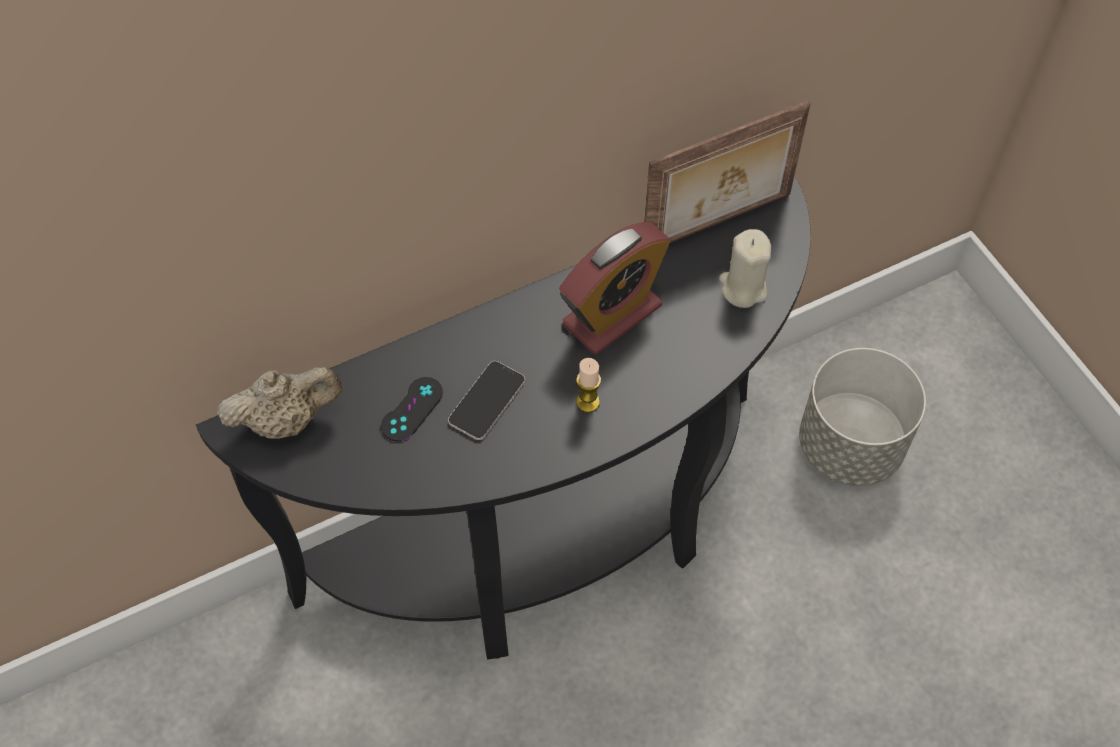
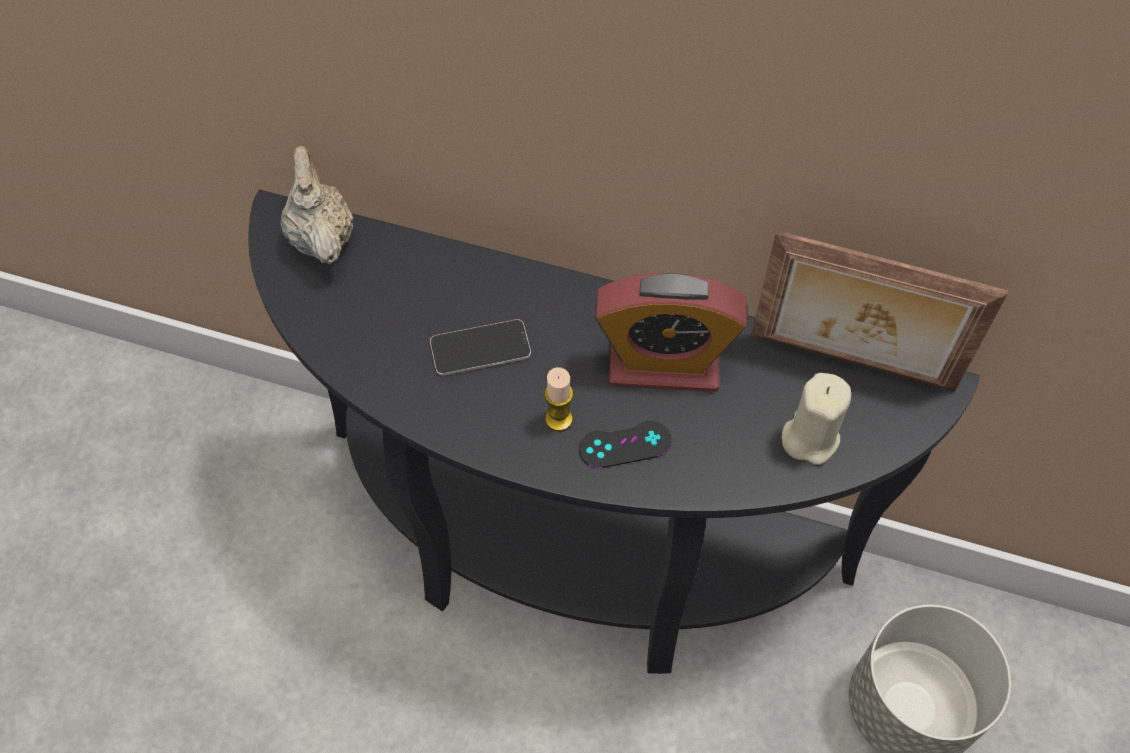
camera: 45 degrees right, 0 degrees up
beige teapot [217,366,342,439] -> beige teapot turned 135 degrees counterclockwise [280,146,353,264]
black game controller [381,377,443,442] -> black game controller moved to [579,421,672,468]

